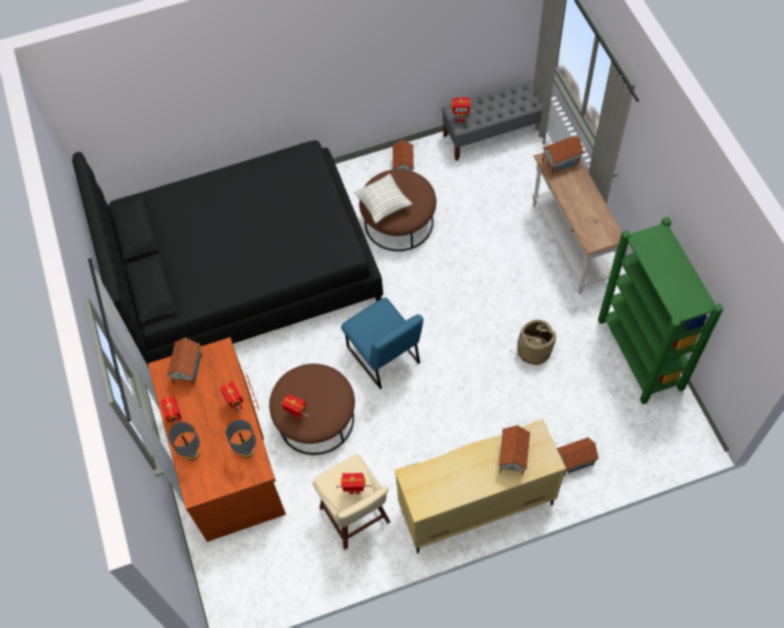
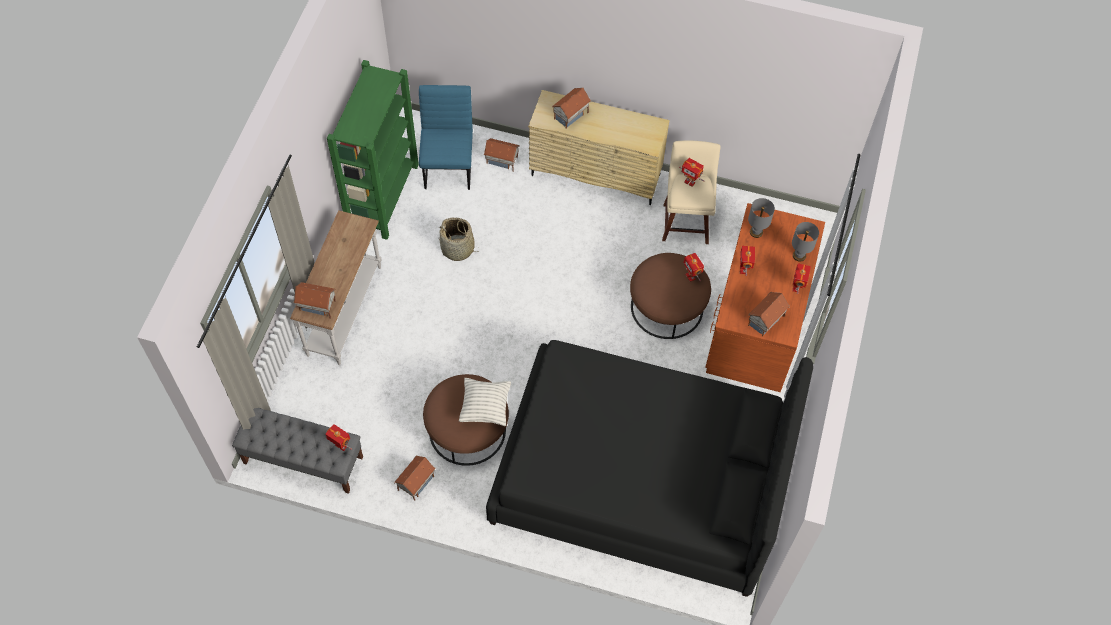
camera: 150 degrees left, 0 degrees up
blue chair [341,298,423,389] -> blue chair moved to [419,85,473,190]

